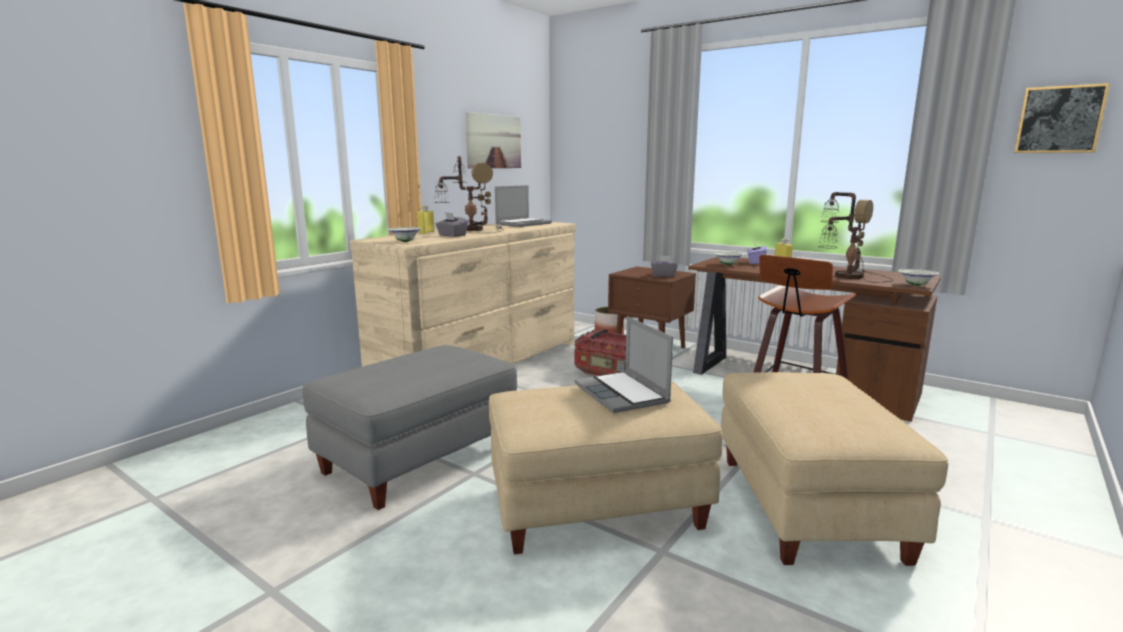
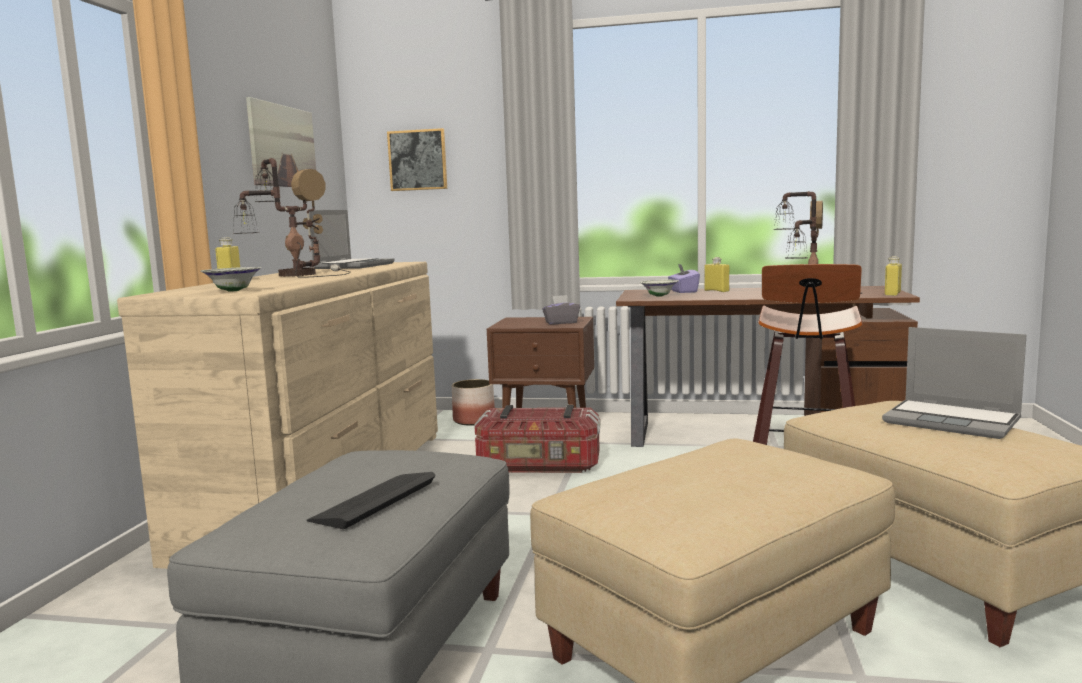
camera: 25 degrees left, 5 degrees down
grey tissue box [435,212,468,237] -> none
laptop [575,316,673,413] -> laptop moved to [882,327,1026,439]
white bowl [898,269,939,286] -> yellow bottle [885,256,902,296]
picture [1014,83,1110,153] -> picture moved to [387,128,447,191]
none -> keyboard [307,472,435,529]

